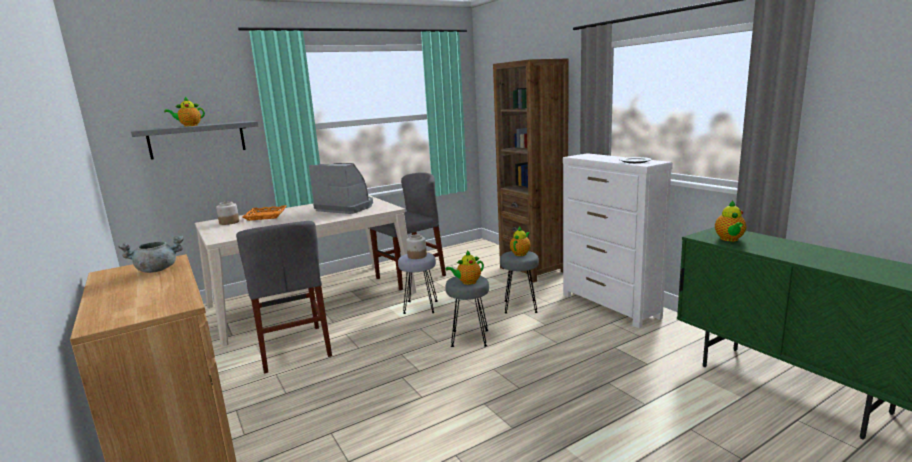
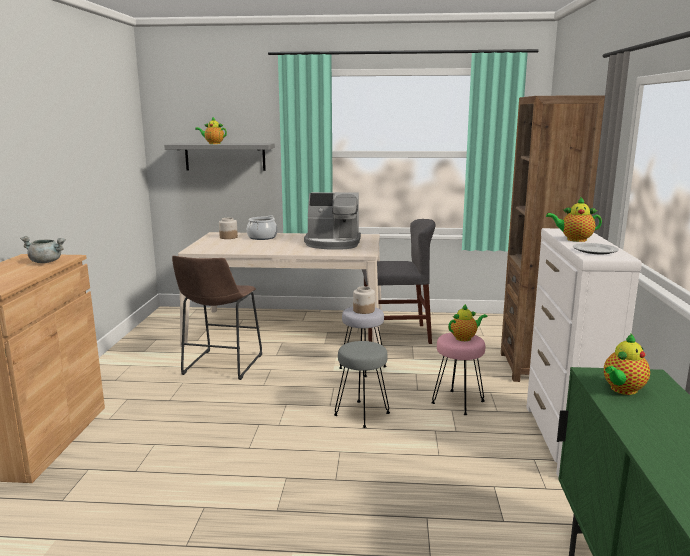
camera: 35 degrees right, 0 degrees up
grey chair [236,221,332,374] -> brown stool [172,256,262,380]
orange tray [242,205,286,221] -> cooking pot [247,215,278,240]
coffee machine [309,163,373,214] -> coffee machine turned 120 degrees clockwise [304,192,361,250]
teapot [445,250,484,285] -> teapot moved to [546,197,602,242]
grey stool [500,251,539,314] -> pink stool [431,333,485,415]

